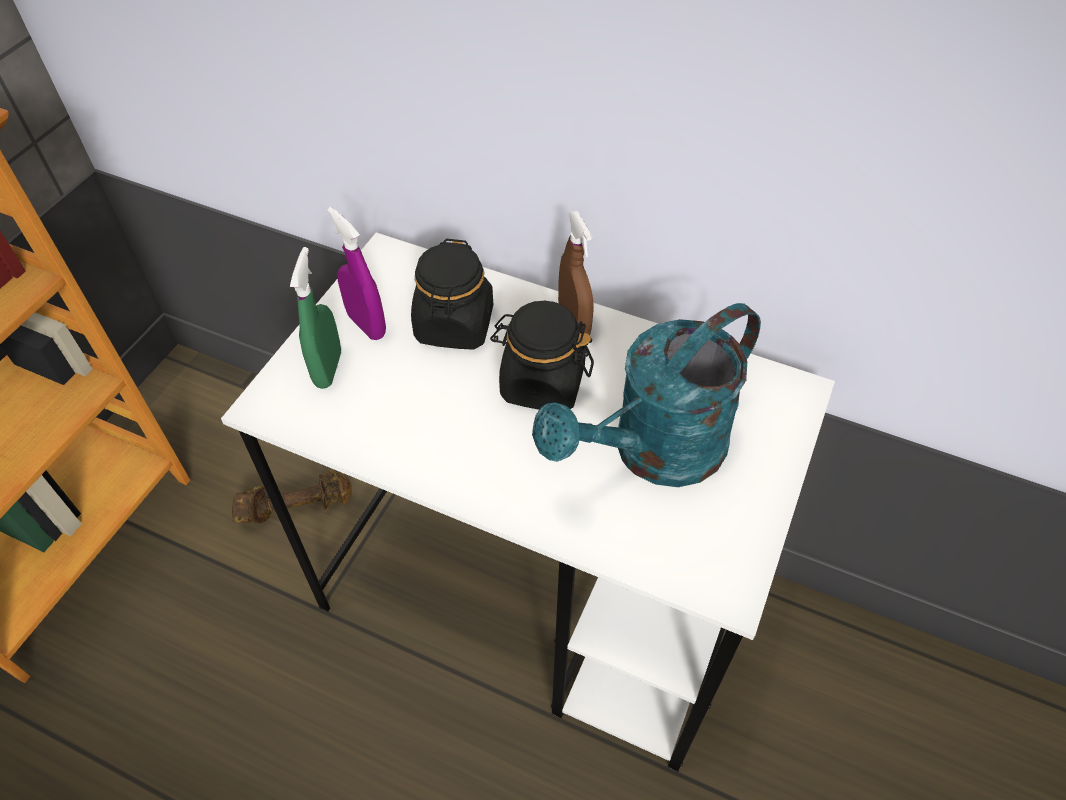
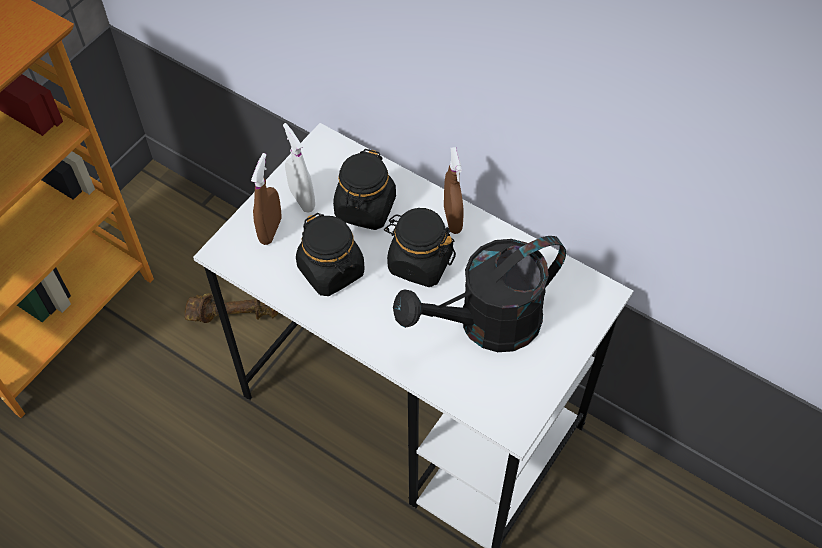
camera: 10 degrees right, 5 degrees up
green spray bottle [290,247,341,389] -> brown spray bottle [251,153,281,245]
purple spray bottle [328,207,386,340] -> white spray bottle [283,123,315,212]
turquoise watering can [532,303,761,487] -> black watering can [393,236,566,352]
none -> black jar [296,213,365,296]

